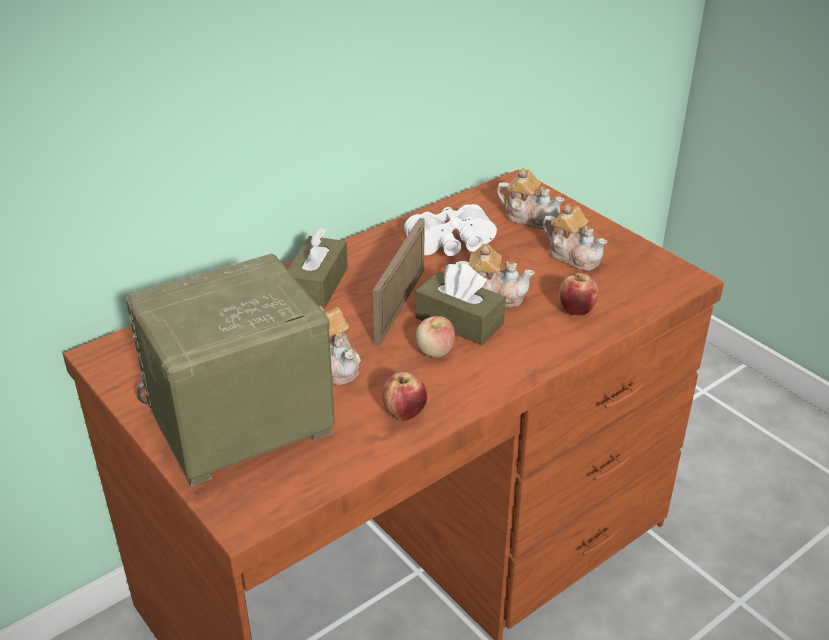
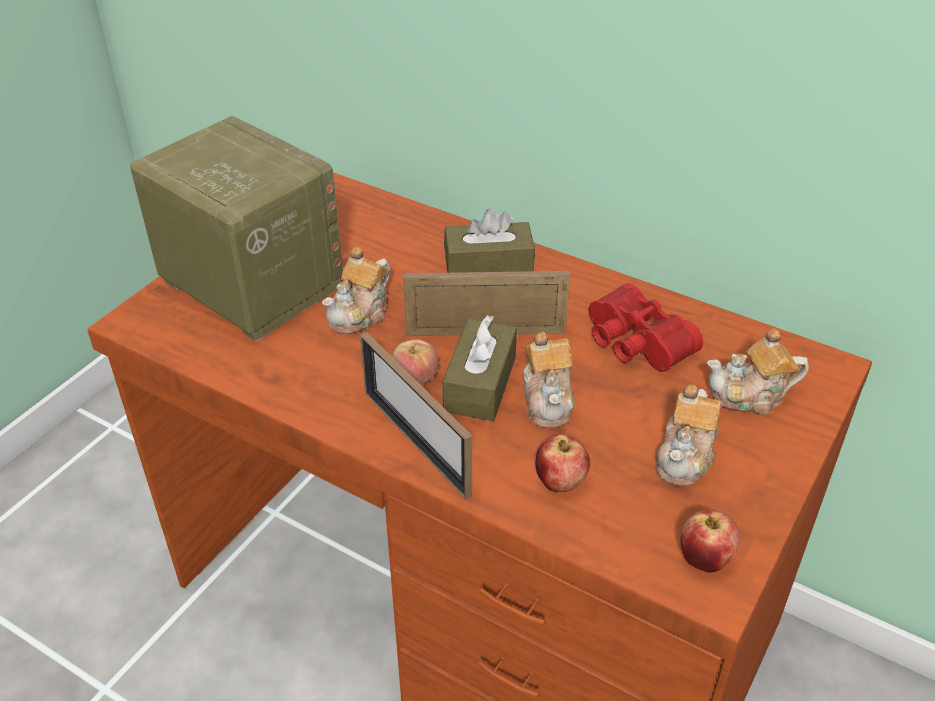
camera: 70 degrees right, 5 degrees up
apple [383,371,427,421] -> apple moved to [680,510,740,573]
white binoculars [404,204,497,256] -> red binoculars [589,283,703,372]
teapot [497,168,564,229] -> teapot turned 75 degrees clockwise [707,328,809,414]
none -> picture frame [360,332,472,499]

